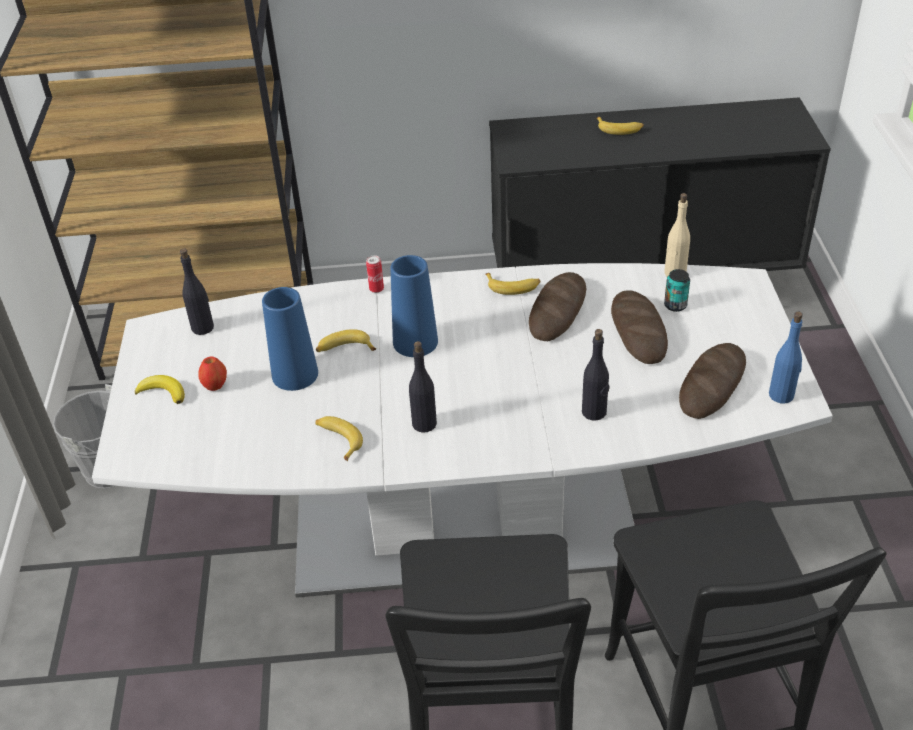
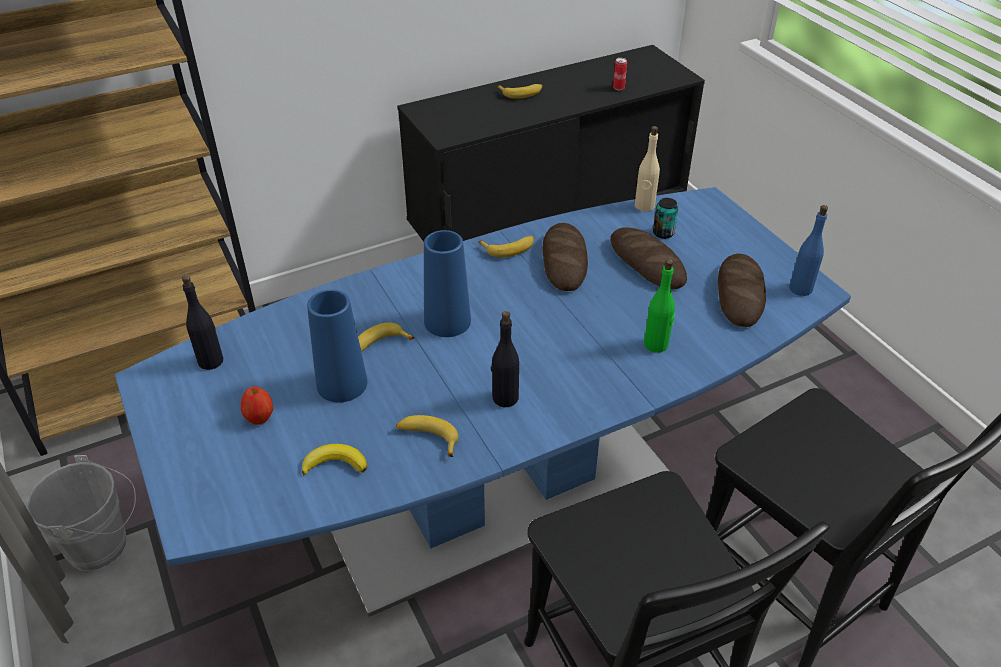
camera: 25 degrees left, 0 degrees up
white dining table [92,263,833,598] -> blue dining table [115,187,851,617]
banana [135,375,185,404] -> banana moved to [302,444,368,476]
can [366,255,384,293] -> can moved to [613,58,627,90]
black bottle [582,329,610,421] -> green bottle [644,259,675,353]

